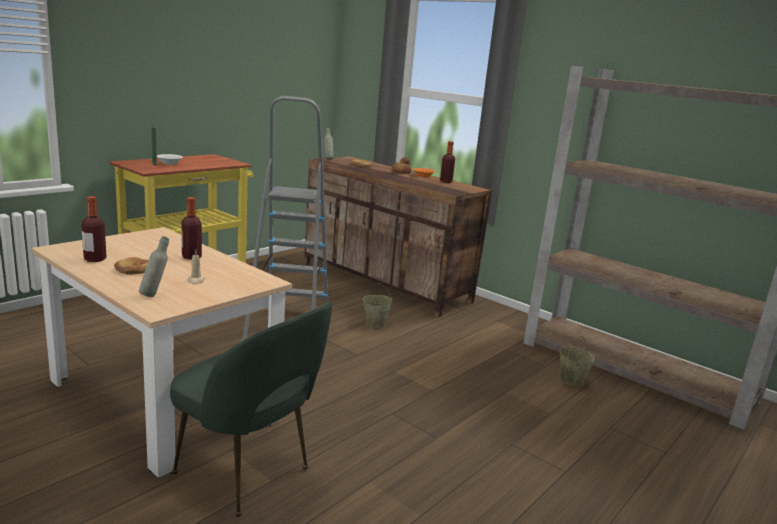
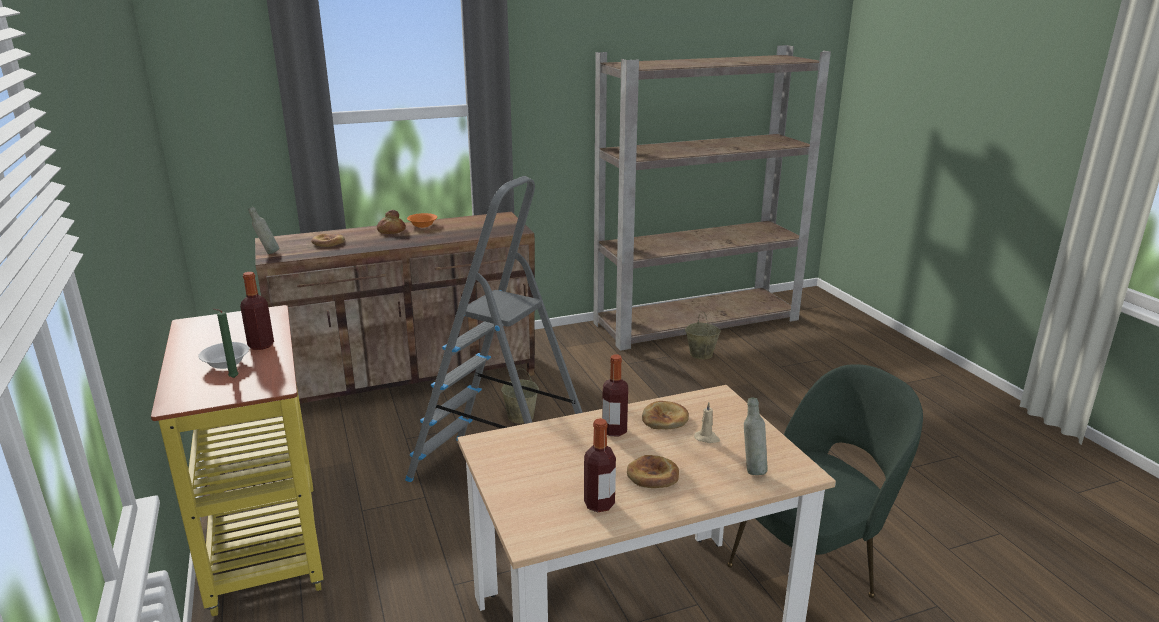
camera: 60 degrees left, 5 degrees up
bottle [440,141,455,183] -> bottle moved to [240,272,274,350]
none -> bread [642,401,689,429]

